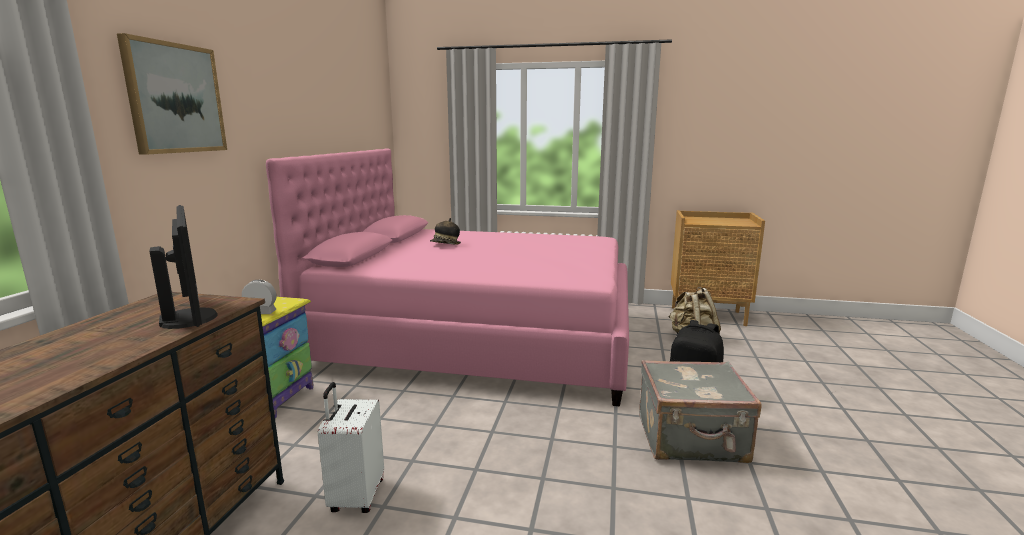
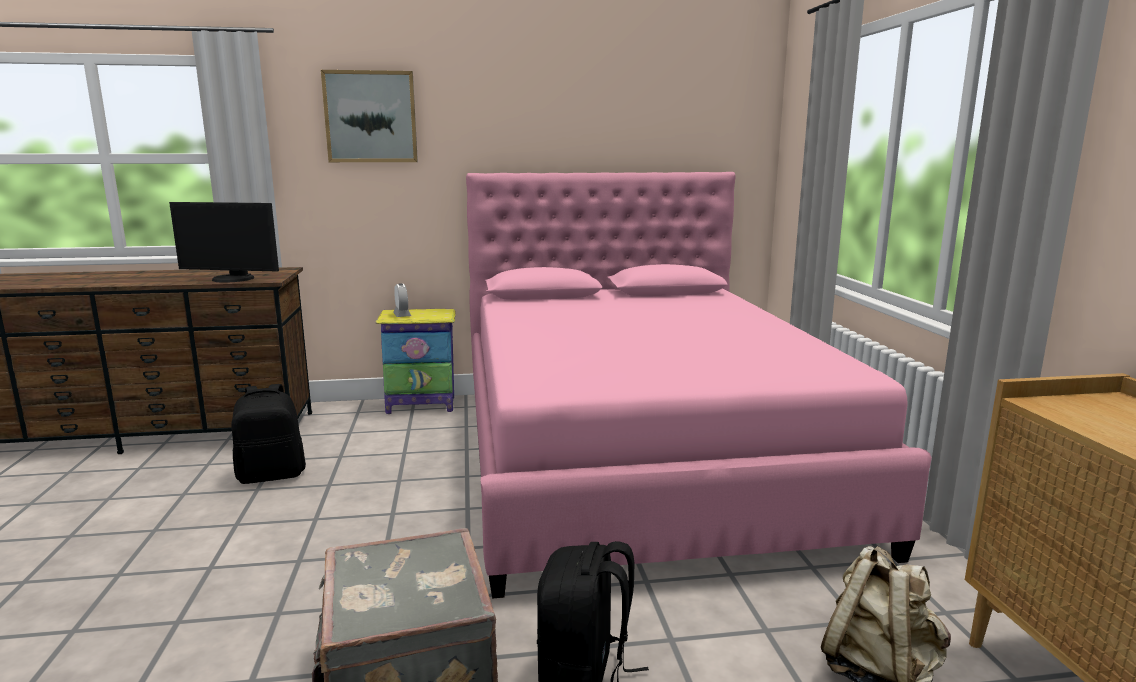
camera: 70 degrees right, 0 degrees up
monitor [149,205,218,329] -> monitor turned 60 degrees clockwise [169,202,279,283]
white suitcase [318,382,384,513] -> black backpack [232,384,306,484]
hat [430,218,461,245] -> none

